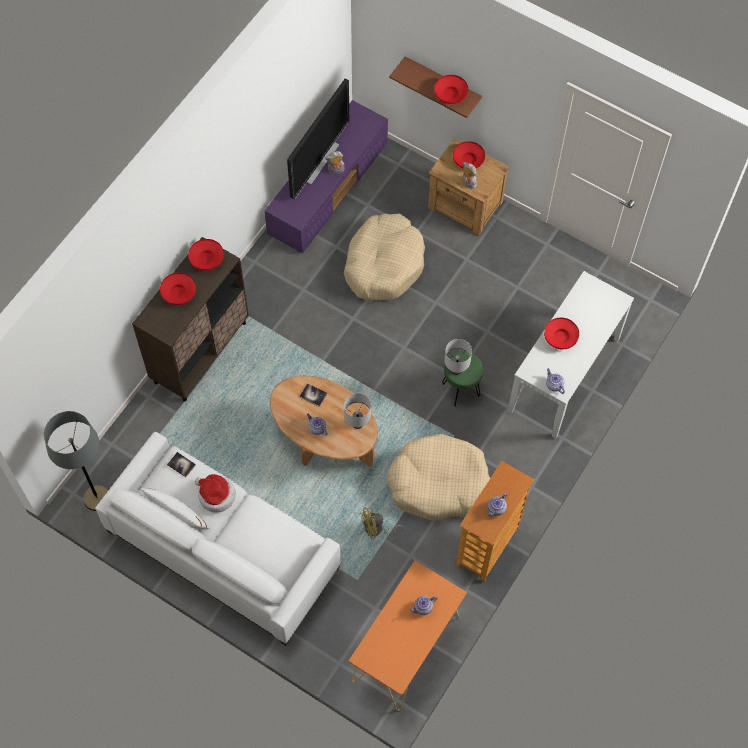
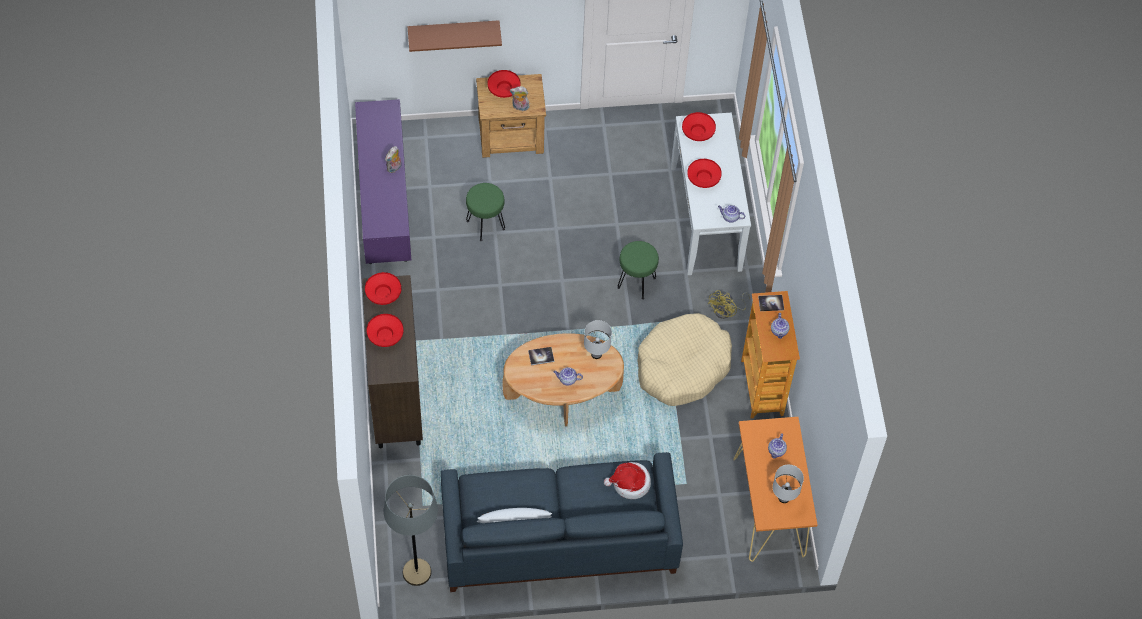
camera: 40 degrees left, 5 degrees down
white sofa [95,432,341,646] -> blue sofa [440,452,683,592]
book [167,452,196,477] -> book moved to [758,295,784,311]
hat [195,474,236,513] -> hat moved to [604,462,651,499]
television [287,79,349,199] -> none
beige dog bed [344,213,425,301] -> green stool [466,183,505,241]
yellow fan [360,507,406,540] -> yellow fan moved to [707,290,750,319]
red bowl [434,75,468,104] -> red bowl moved to [682,112,716,141]
white table lamp [444,339,472,375] -> white table lamp moved to [772,465,804,503]

